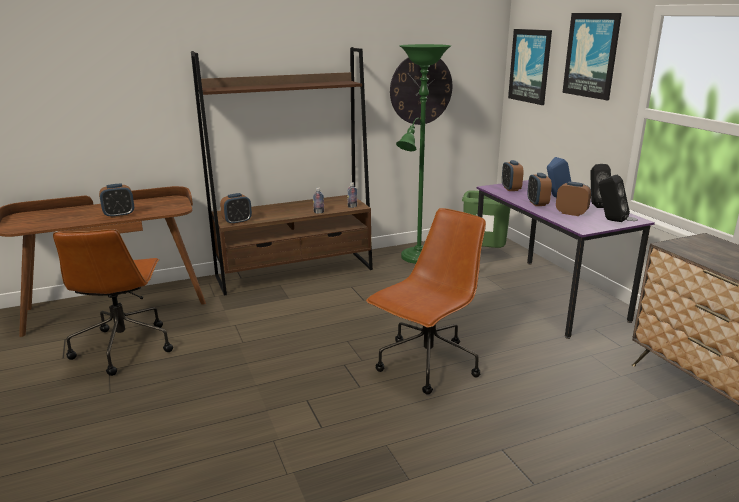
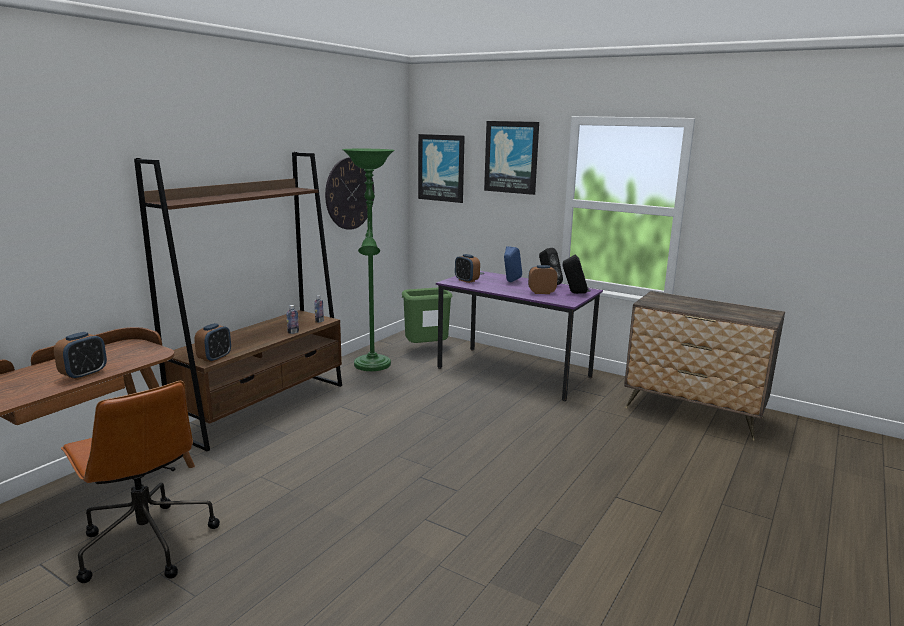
camera: 35 degrees left, 5 degrees down
brown office chair [366,208,486,395] -> none
alarm clock [527,173,552,206] -> none

